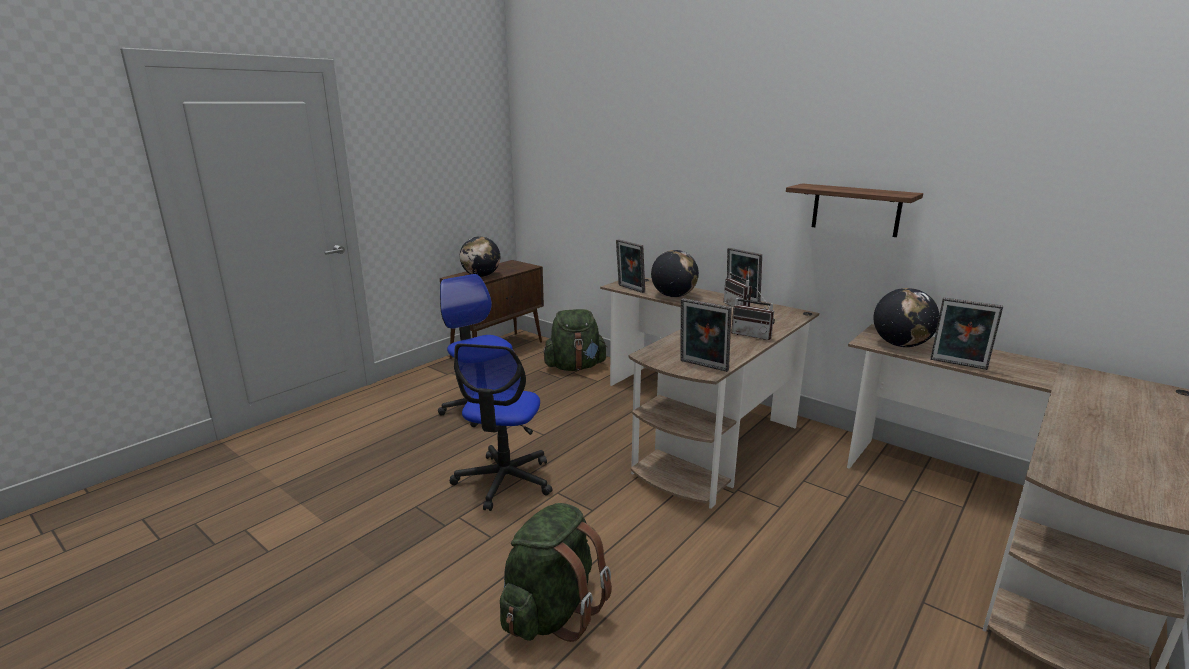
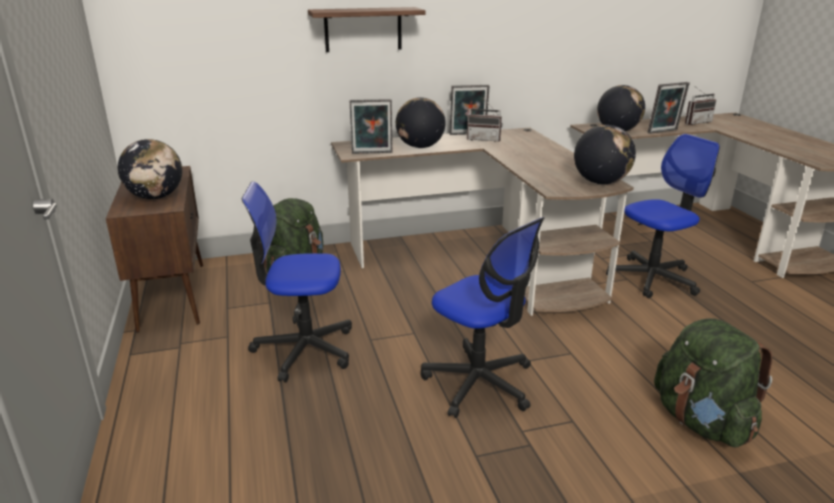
camera: 55 degrees left, 5 degrees up
picture frame [680,298,732,372] -> globe [574,125,636,184]
radio [731,287,775,340] -> radio moved to [685,85,716,125]
shelf [786,183,923,237] -> shelf moved to [308,7,426,52]
none -> office chair [606,134,720,298]

